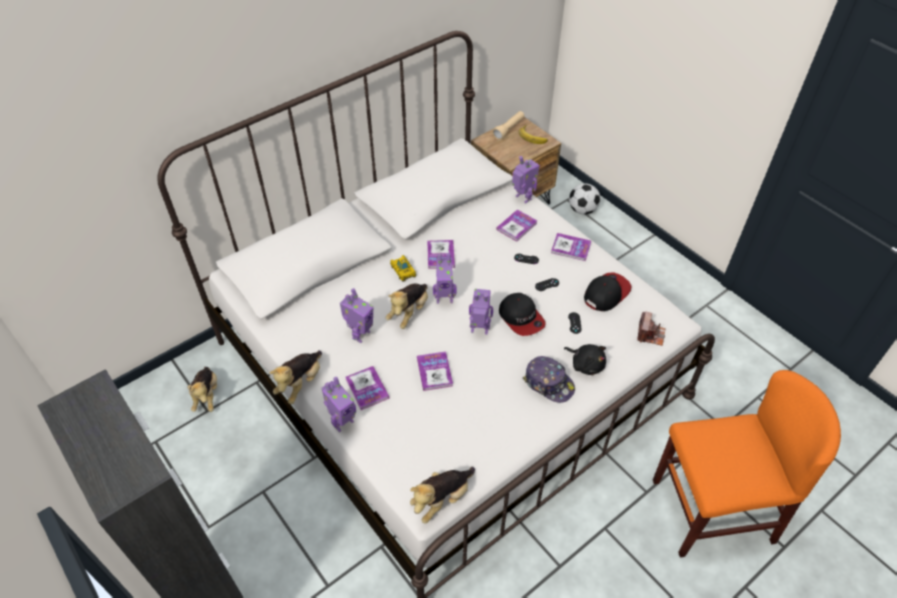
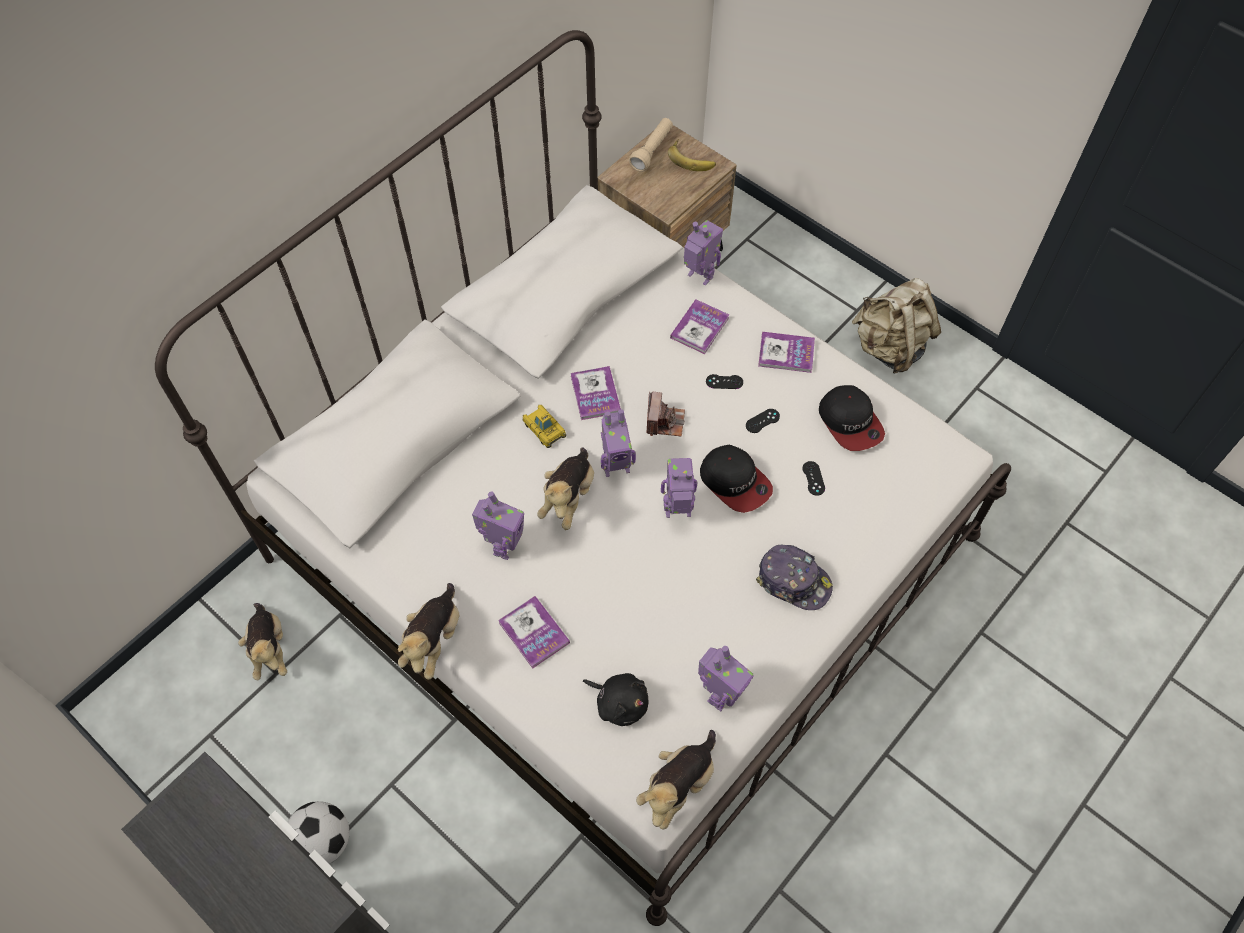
camera: 10 degrees left, 10 degrees up
toy robot [321,377,356,432] -> toy robot moved to [698,646,754,711]
book [417,351,453,391] -> none
black plush toy [564,344,606,375] -> black plush toy moved to [583,673,649,726]
football [569,183,600,215] -> football moved to [287,801,349,864]
cap [584,272,632,311] -> cap turned 120 degrees clockwise [819,385,885,451]
camera [637,311,666,346] -> camera moved to [647,391,685,437]
orange chair [653,370,841,557] -> none
none -> beige backpack [852,278,941,373]

